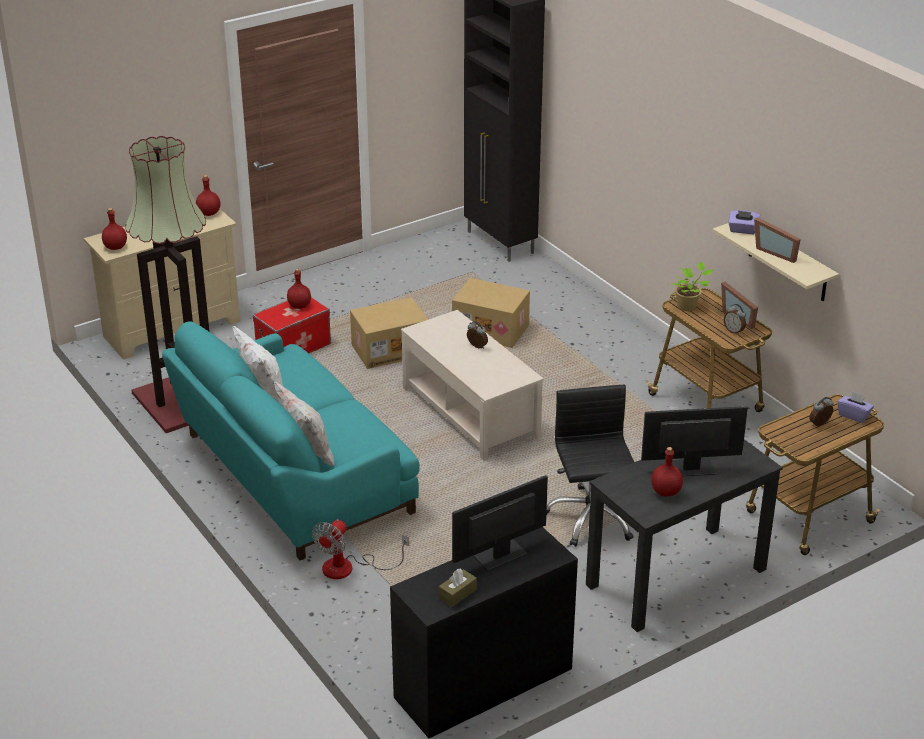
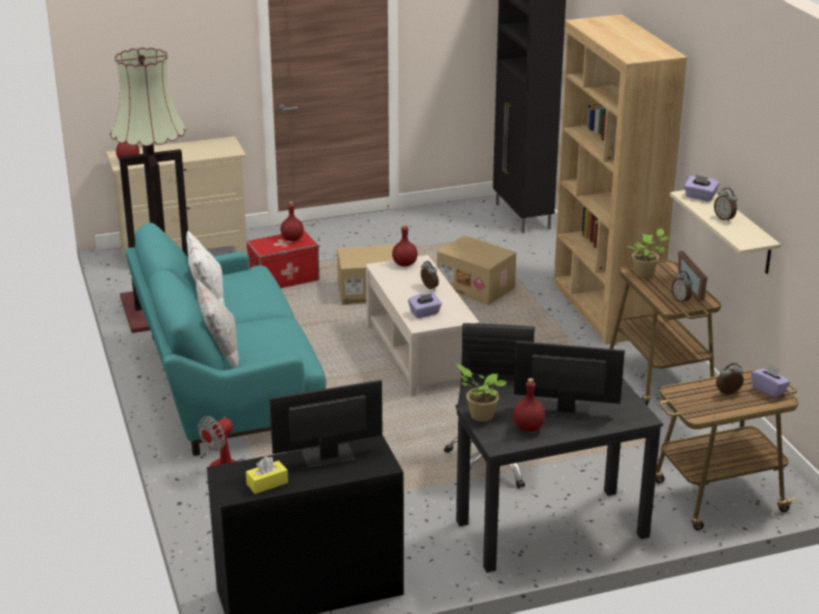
camera: 15 degrees right, 5 degrees down
red bottle [196,175,221,216] -> red bottle moved to [392,224,418,267]
brown tissue box [439,568,477,607] -> yellow tissue box [246,456,288,494]
picture frame [754,217,801,263] -> alarm clock [714,188,737,222]
none -> purple tissue box [408,293,442,318]
none -> potted plant [455,364,507,422]
none -> brown bookcase [553,14,687,345]

